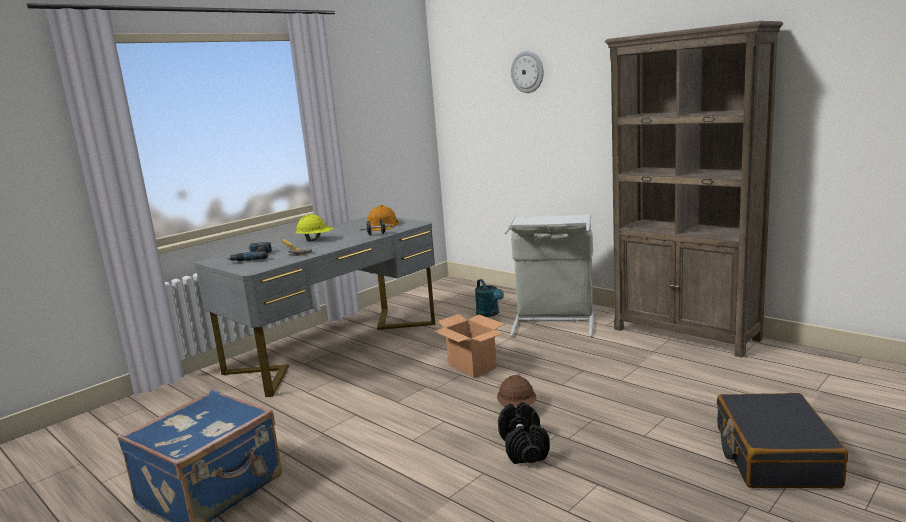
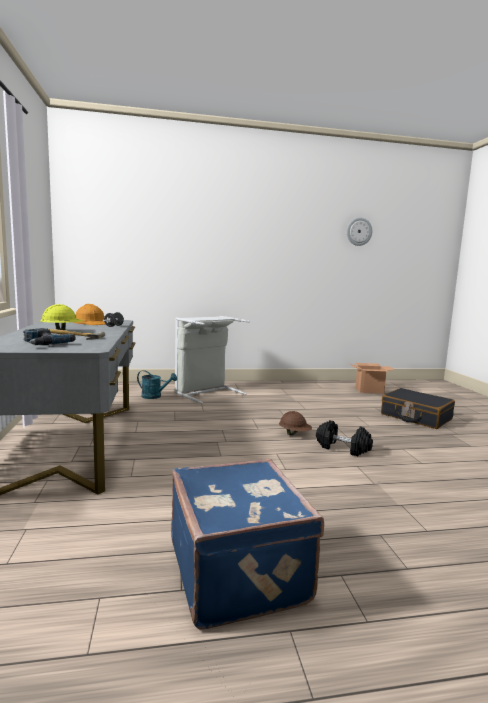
camera: 55 degrees left, 5 degrees down
cardboard box [434,314,505,378] -> cardboard box moved to [350,363,395,394]
wall clock [511,51,544,93] -> wall clock moved to [347,217,372,246]
brown bookcase [605,21,783,358] -> none

